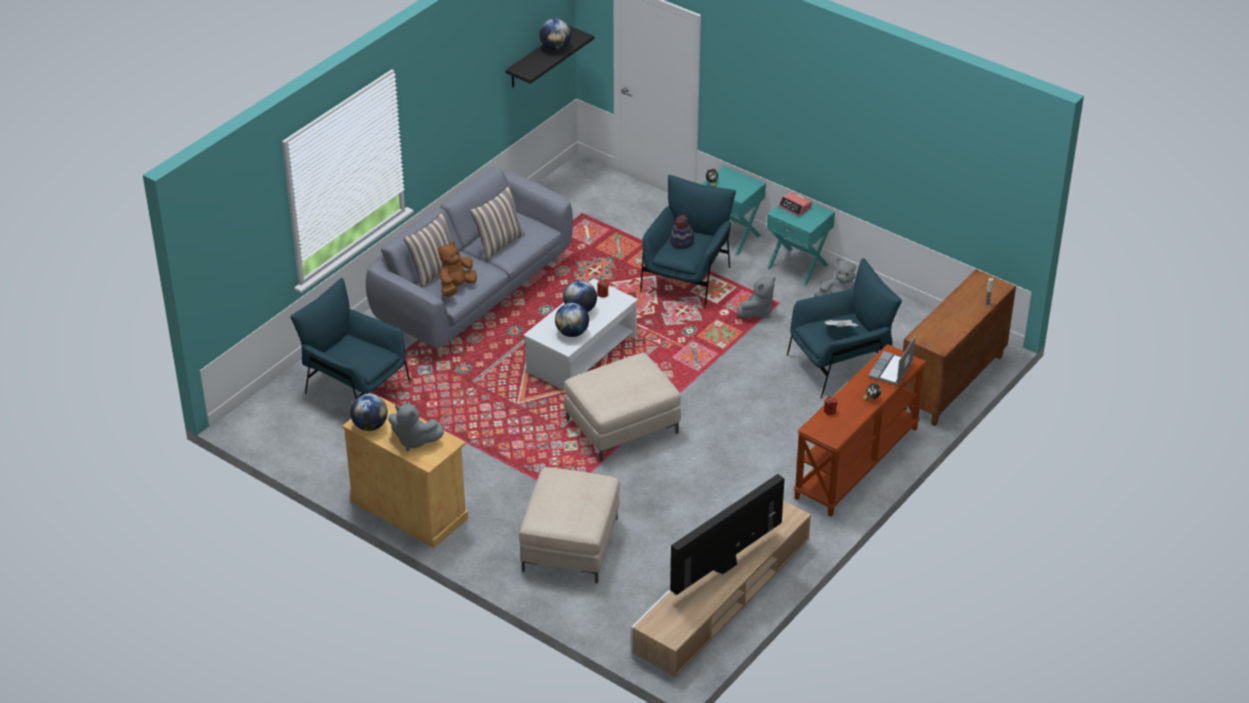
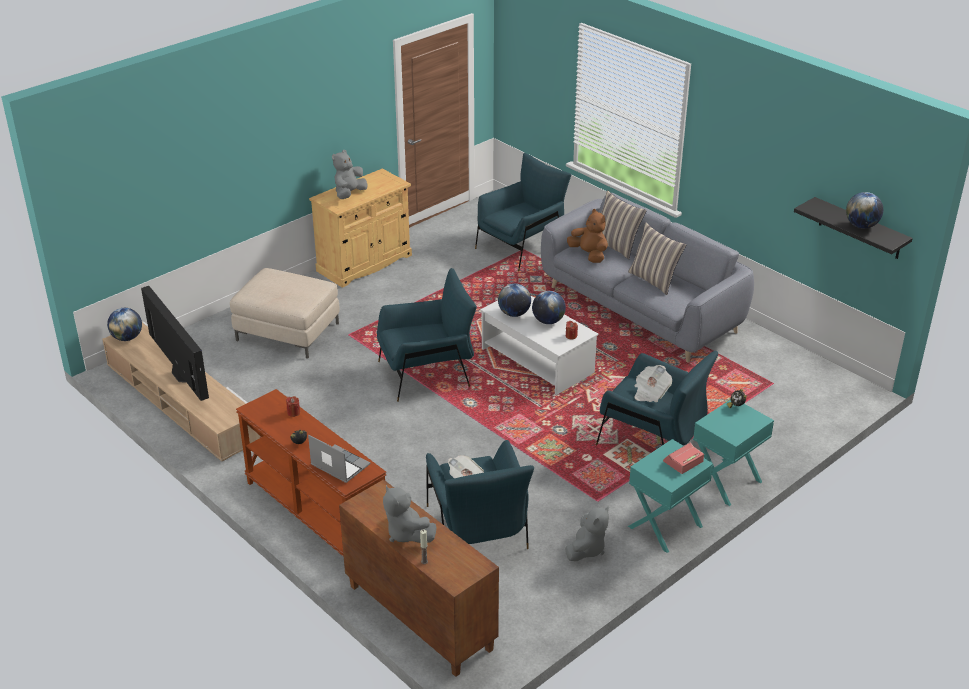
camera: 100 degrees right, 5 degrees down
globe [350,394,388,431] -> globe moved to [107,308,142,341]
beige ottoman [564,353,681,462] -> blue armchair [377,268,477,402]
hat [670,215,694,249] -> newspaper [634,365,672,402]
grey plush toy [737,277,775,319] -> grey plush toy moved to [383,485,437,543]

